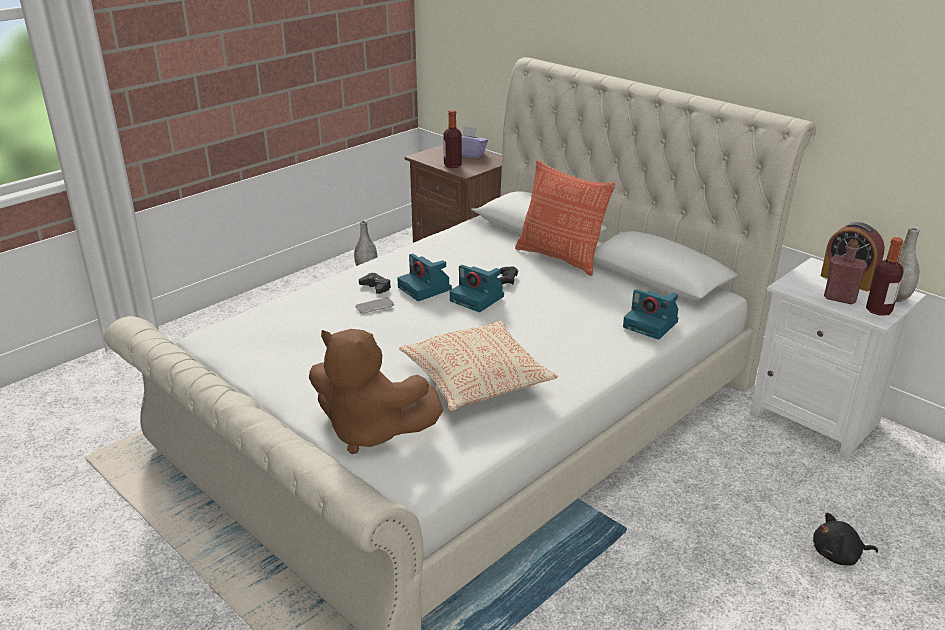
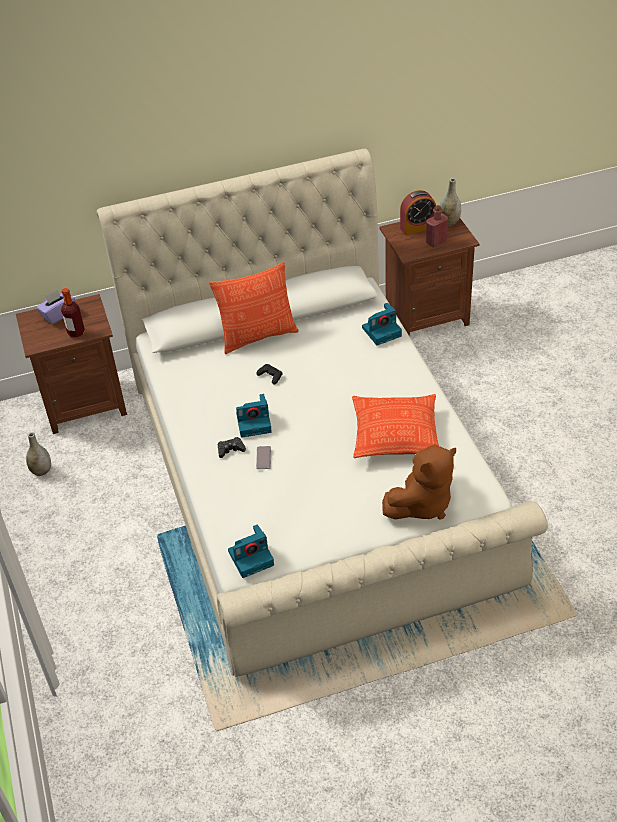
camera: 60 degrees left, 15 degrees up
beige pillow [399,321,558,411] -> orange pillow [352,394,439,458]
camera [450,265,504,312] -> camera moved to [228,524,274,578]
white nightstand [750,257,926,460] -> brown nightstand [379,218,479,337]
black plush toy [813,513,878,566] -> none
bottle [866,237,904,316] -> none

